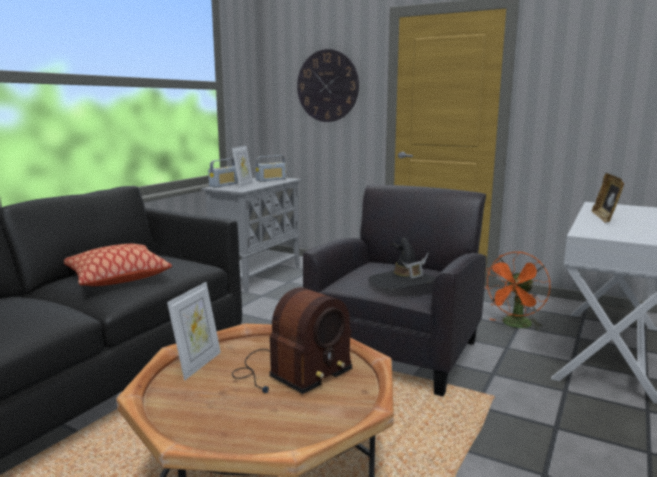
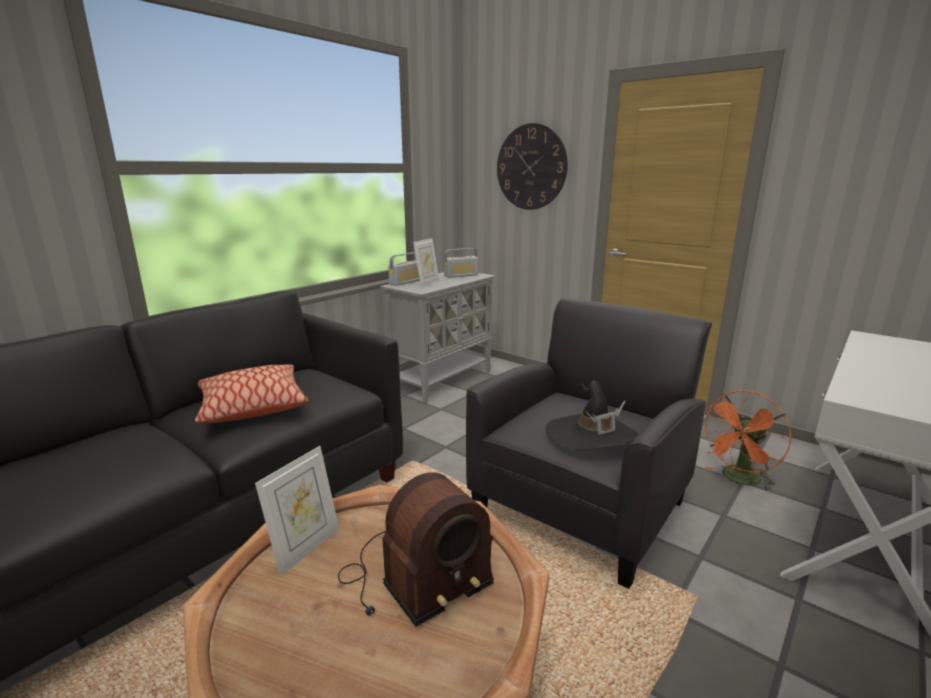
camera: 10 degrees right, 5 degrees up
picture frame [592,173,624,223] -> none

